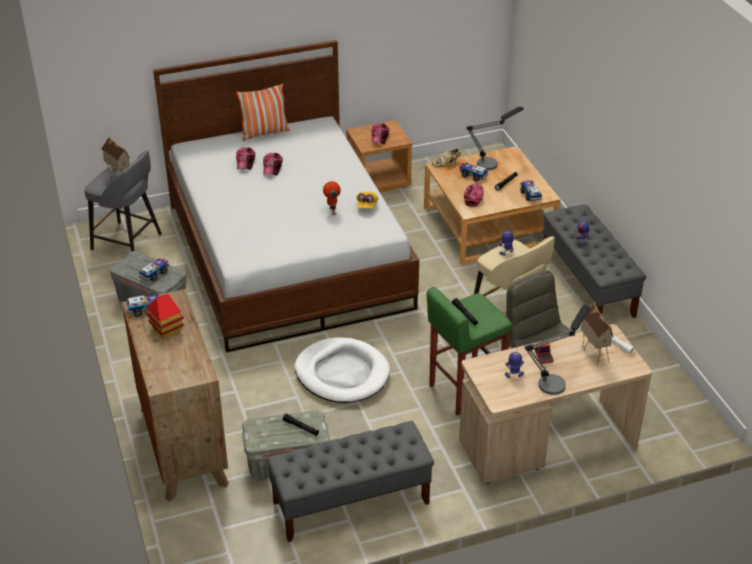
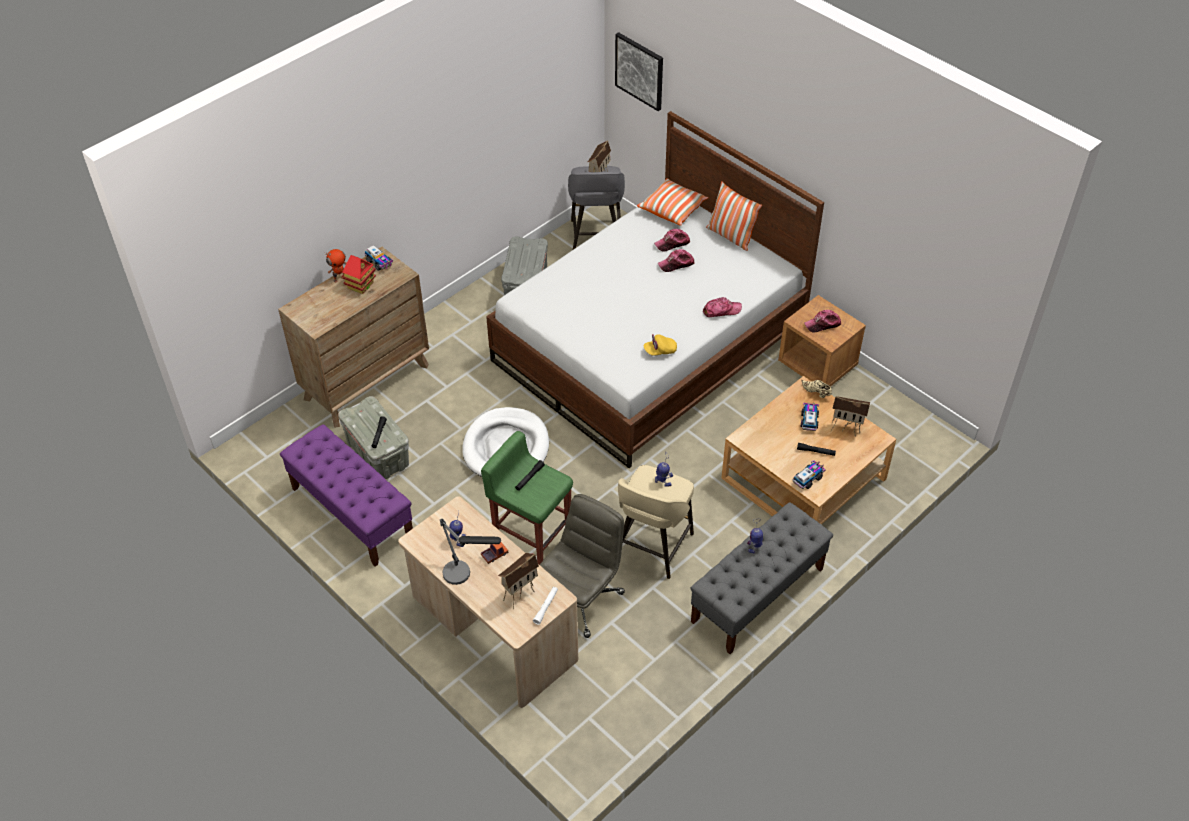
camera: 65 degrees right, 10 degrees up
toy truck [139,258,169,281] -> none
grey bench [267,421,434,542] -> purple bench [280,424,413,567]
toy robot [323,181,341,215] -> toy robot moved to [326,249,347,283]
cap [464,183,484,207] -> cap moved to [703,297,742,317]
table lamp [466,106,524,170] -> toy house [830,396,870,437]
none -> picture [615,32,663,111]
none -> pillow [637,178,709,226]

